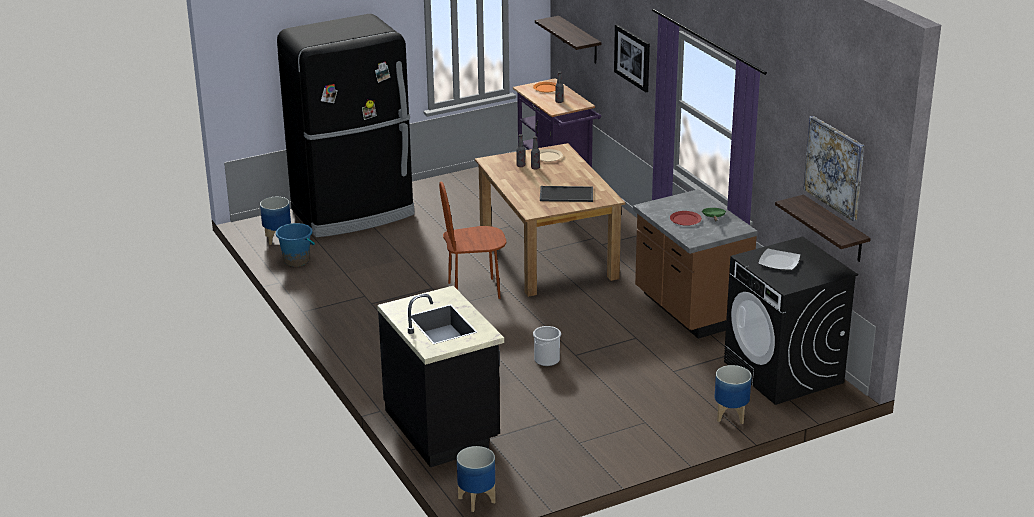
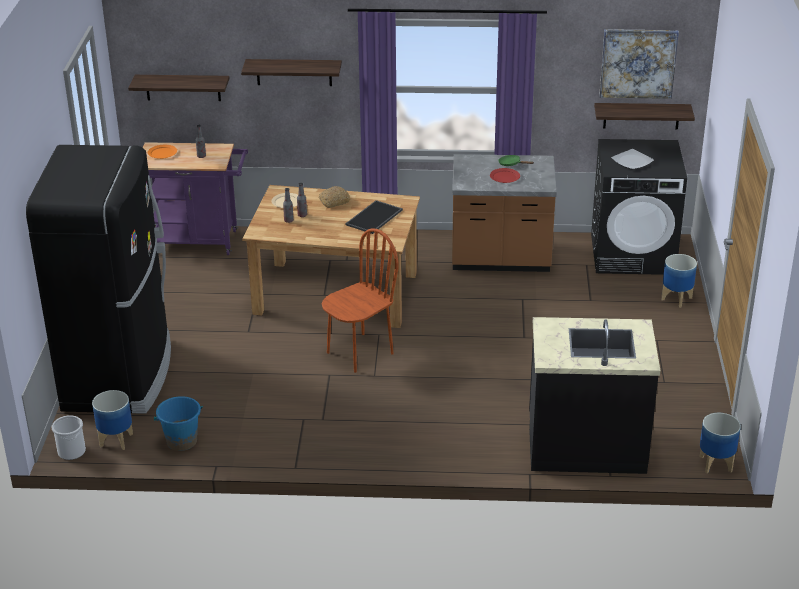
camera: 60 degrees left, 5 degrees up
brown chair [439,181,506,299] -> brown chair turned 150 degrees counterclockwise [322,228,398,373]
bucket [533,326,561,366] -> bucket moved to [51,415,86,460]
picture [614,24,650,92] -> shelf [241,59,342,86]
none -> bread [319,186,350,208]

